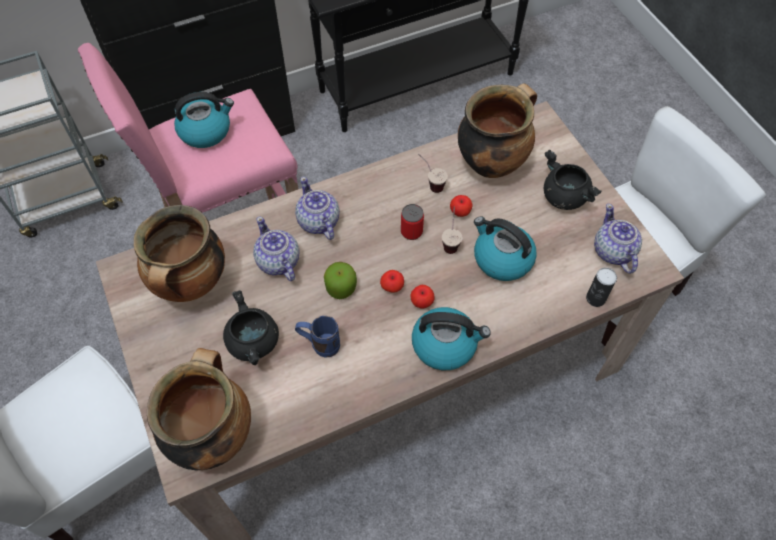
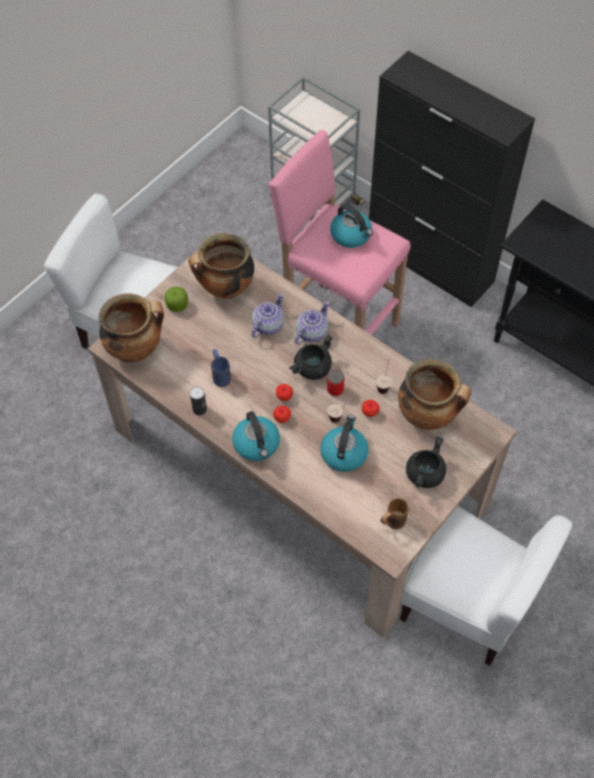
camera: 65 degrees right, 0 degrees up
black cooking pot [223,290,279,365] -> black cooking pot moved to [289,334,333,380]
apple [324,262,357,299] -> apple moved to [165,287,188,312]
can [586,268,617,307] -> can moved to [190,387,207,416]
teapot [594,204,642,274] -> brown mug [380,498,409,529]

